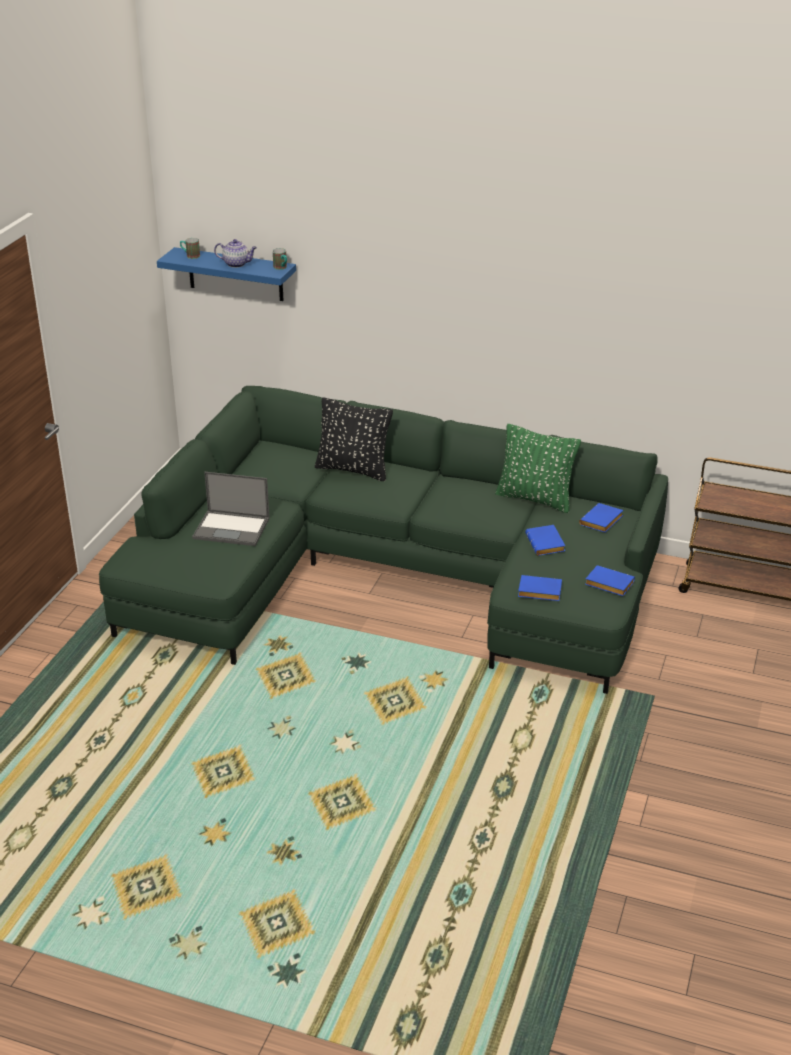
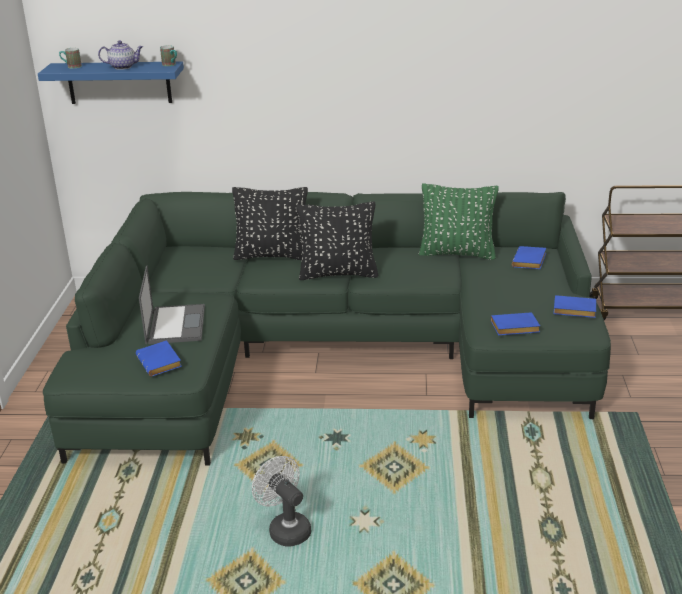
camera: 15 degrees left, 5 degrees down
laptop [192,472,270,546] -> laptop turned 90 degrees counterclockwise [139,265,205,344]
blue book [525,525,565,556] -> blue book moved to [136,340,182,377]
none -> white fan [252,456,311,547]
none -> black pillow [296,201,378,280]

